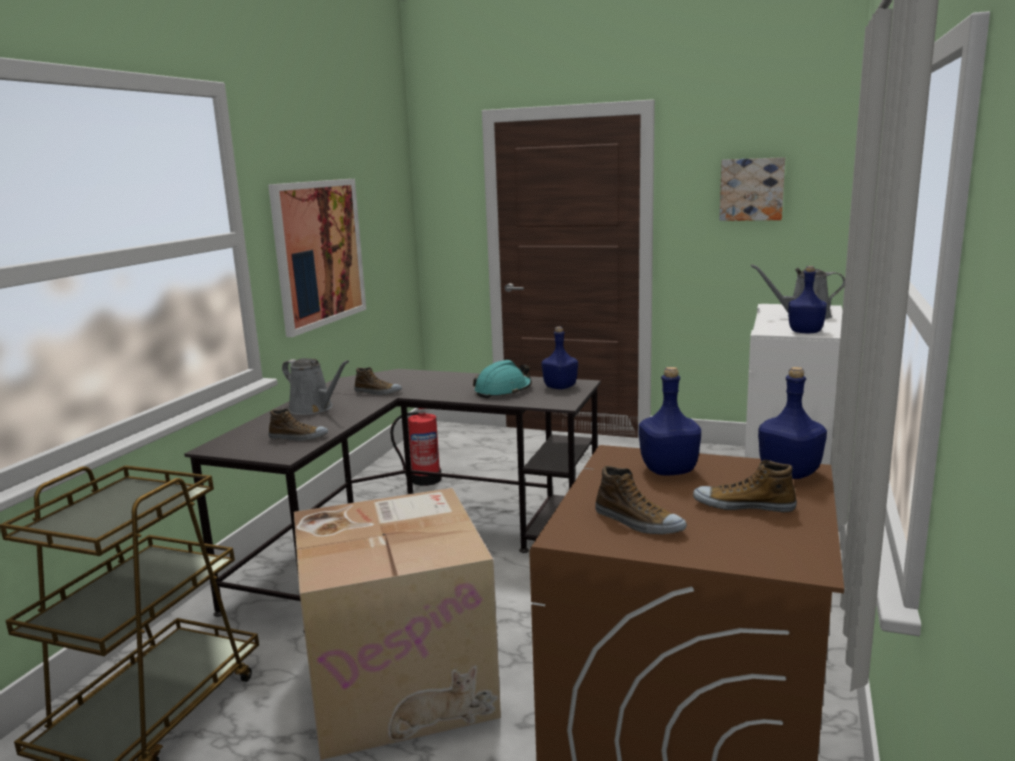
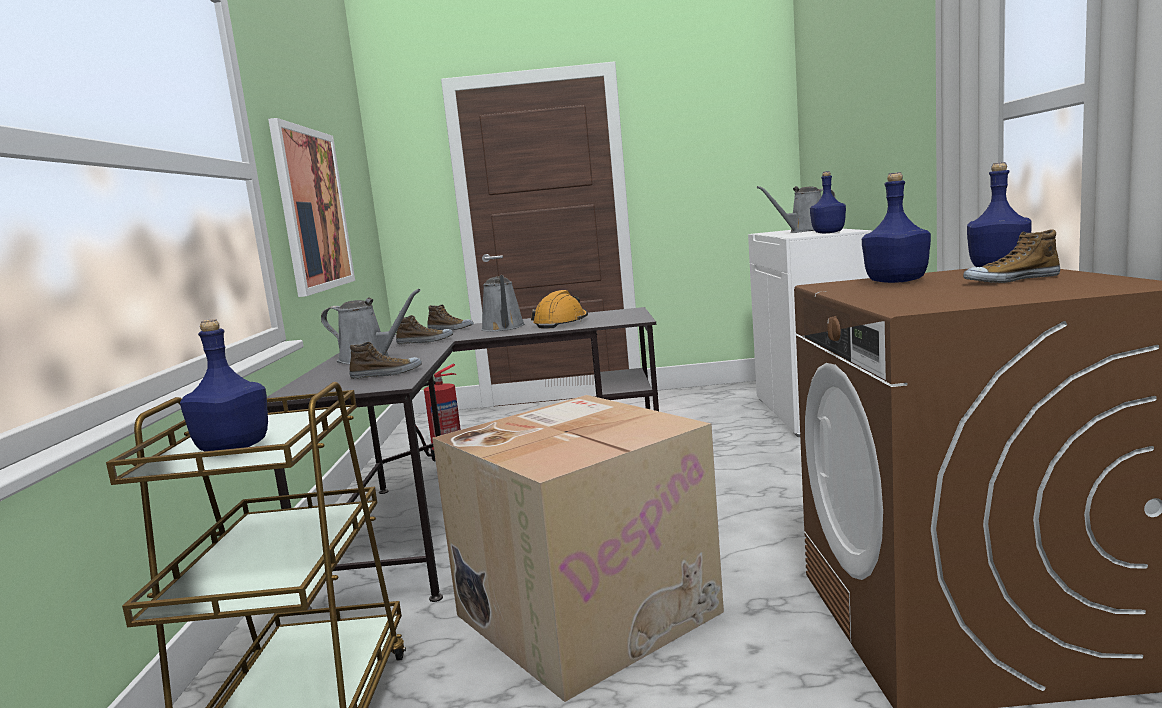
camera: 20 degrees left, 5 degrees down
turquoise hard hat [473,360,532,399] -> orange hard hat [531,290,588,329]
blue bottle [541,326,578,389] -> blue bottle moved to [180,319,268,451]
shoe [595,466,687,535] -> shoe moved to [427,304,474,330]
picture [719,157,785,221] -> none
none -> grey watering can [481,275,525,331]

